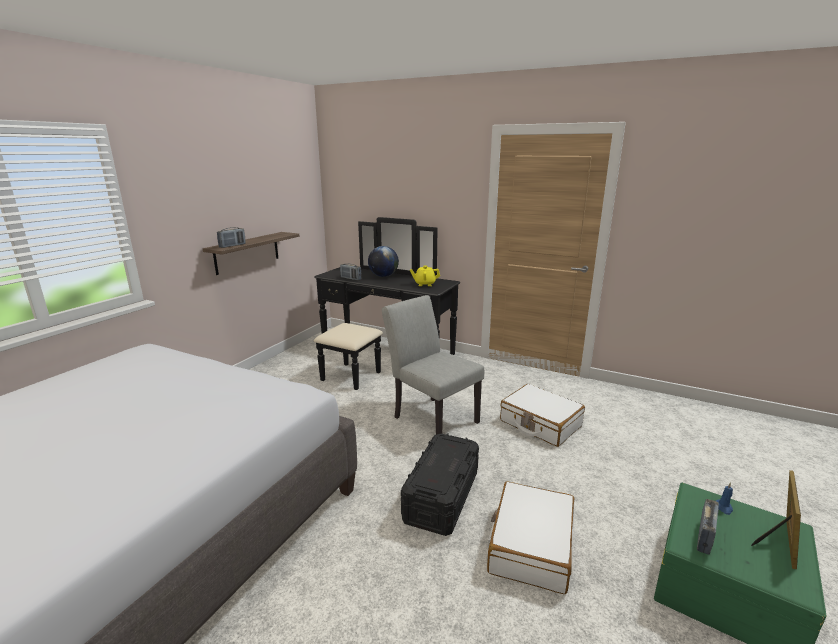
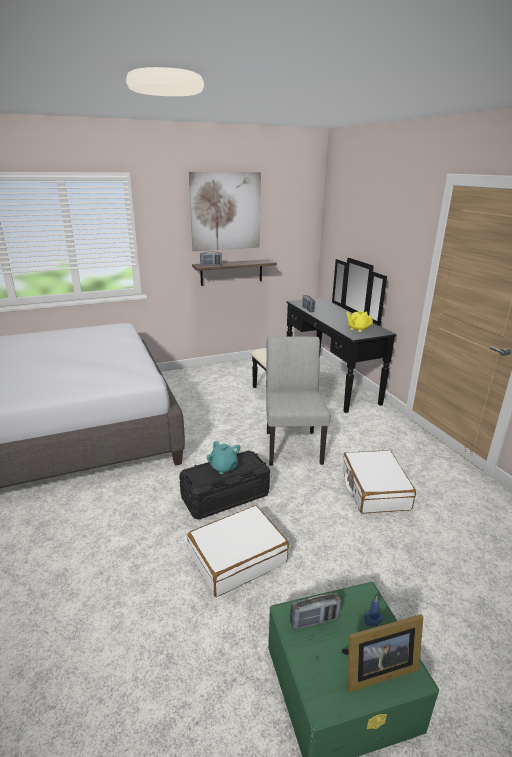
camera: 40 degrees right, 5 degrees up
globe [368,246,399,277] -> none
none -> picture [189,172,261,251]
none -> turquoise teapot [206,441,240,474]

